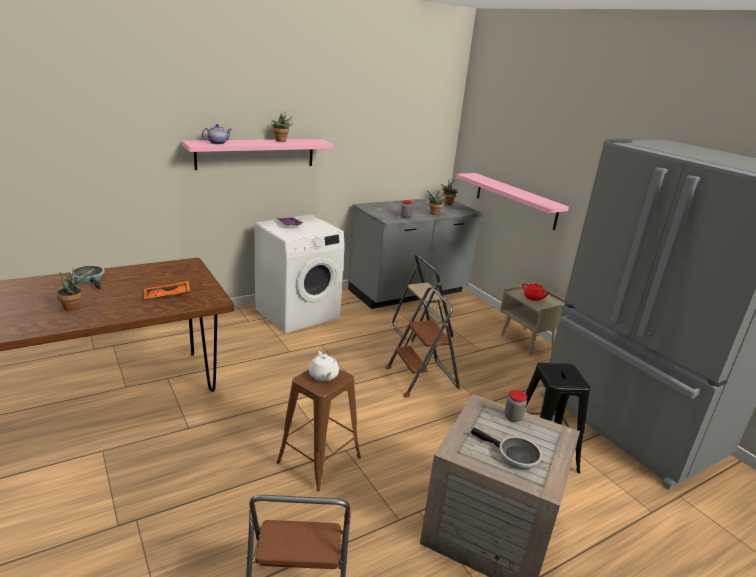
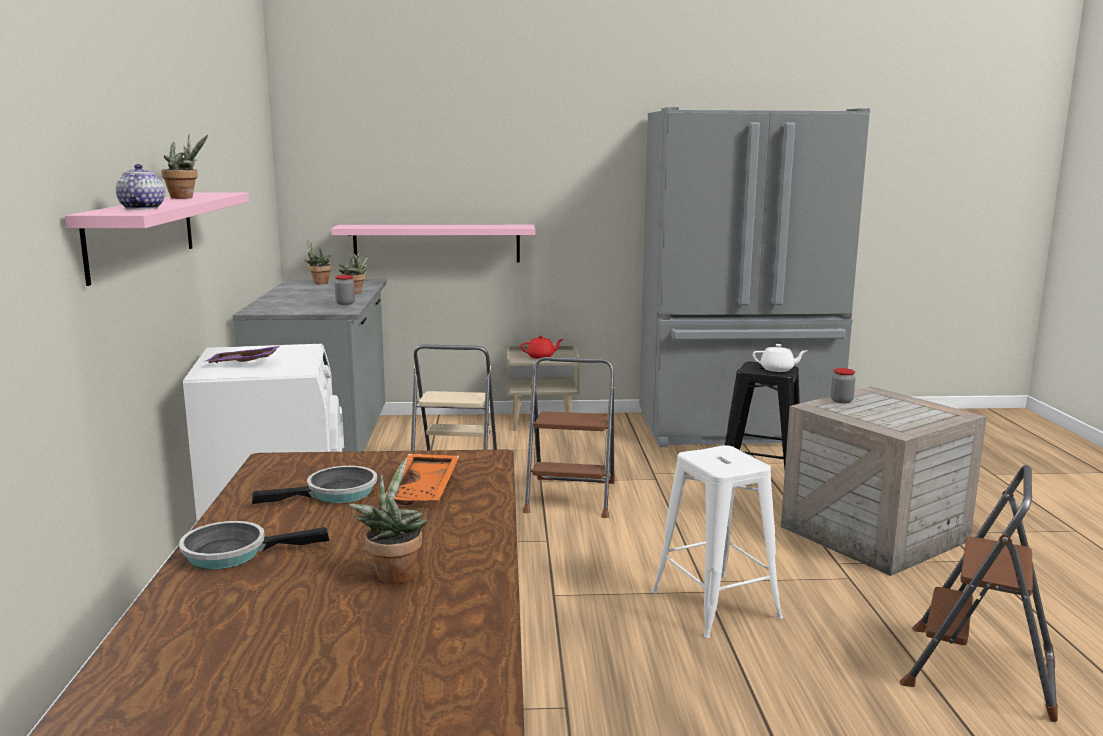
camera: 60 degrees left, 10 degrees down
brown stool [276,369,361,492] -> white stool [652,445,783,638]
white teapot [309,351,339,381] -> white teapot moved to [752,344,806,372]
frying pan [471,427,542,470] -> frying pan moved to [252,466,377,504]

